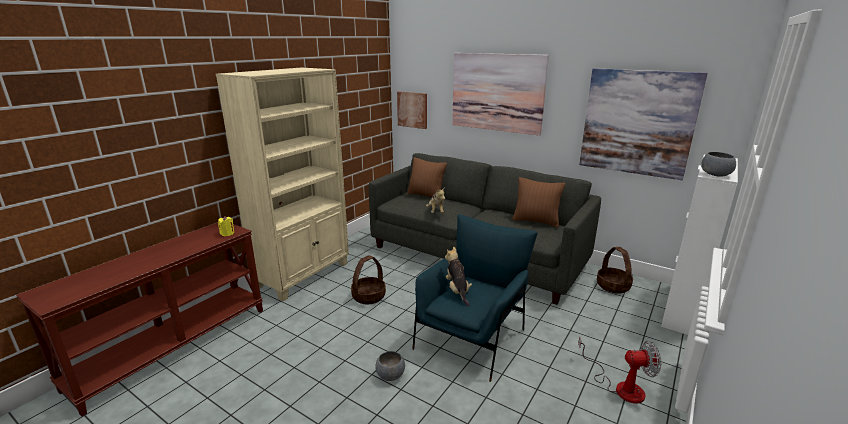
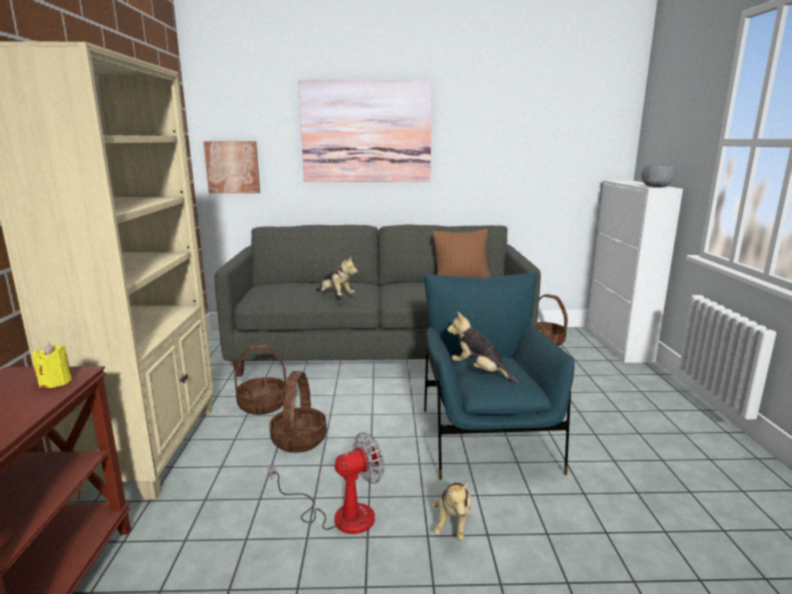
camera: 35 degrees left, 5 degrees down
grey bowl [375,351,405,381] -> plush toy [432,482,472,541]
brown pillow [407,157,447,198] -> none
fan [578,336,661,404] -> fan moved to [268,432,384,534]
picture [579,68,708,180] -> none
none -> basket [234,344,286,415]

